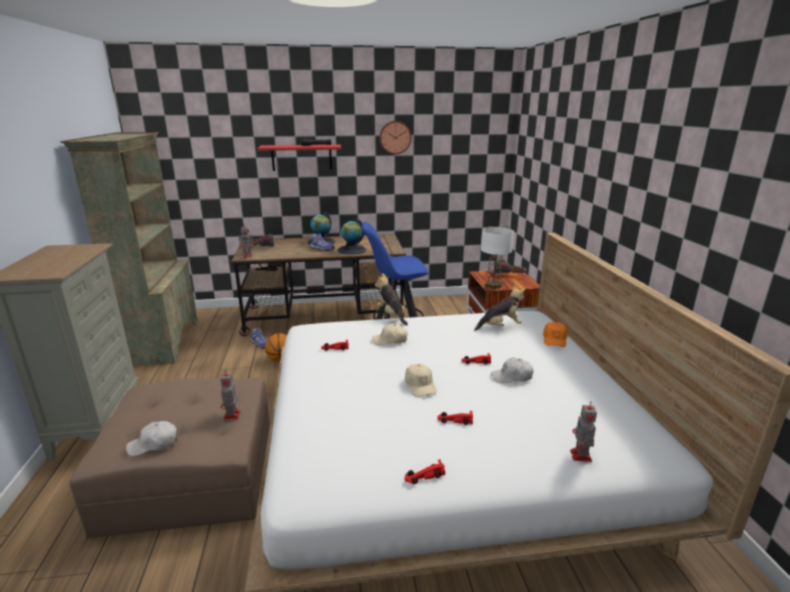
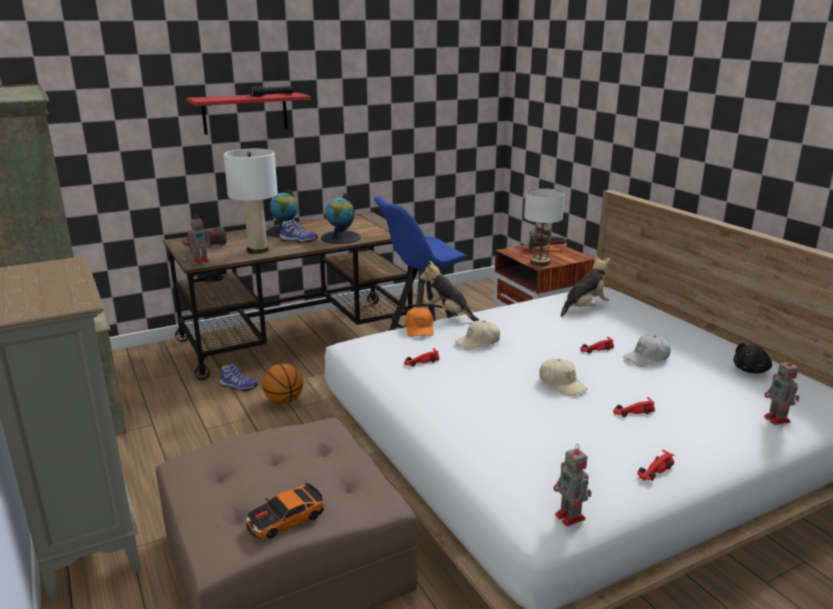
camera: 20 degrees left, 0 degrees up
white cap [126,421,177,456] -> toy car [246,483,325,539]
toy robot [220,370,241,419] -> toy robot moved to [553,444,592,526]
wall clock [379,121,411,154] -> none
orange cap [543,322,568,347] -> orange cap moved to [405,307,434,337]
none -> white table lamp [224,149,278,254]
none -> black plush toy [733,343,772,373]

